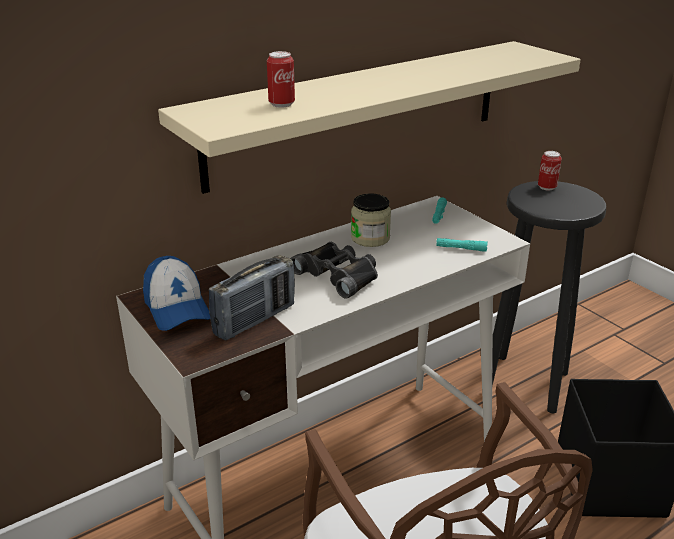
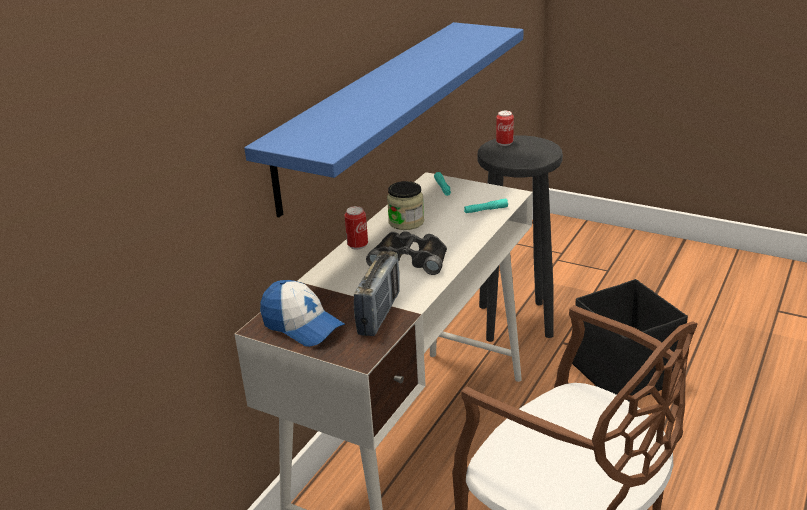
camera: 25 degrees left, 0 degrees up
beige shelf [158,41,581,194] -> blue shelf [244,22,523,217]
can [267,51,295,108] -> can moved to [345,206,368,250]

